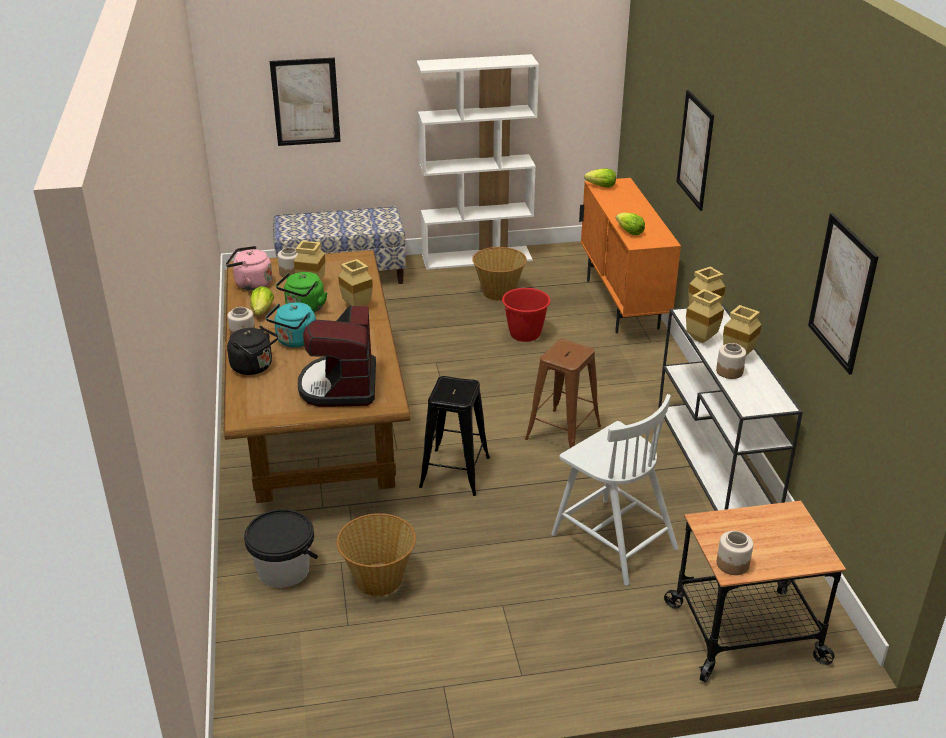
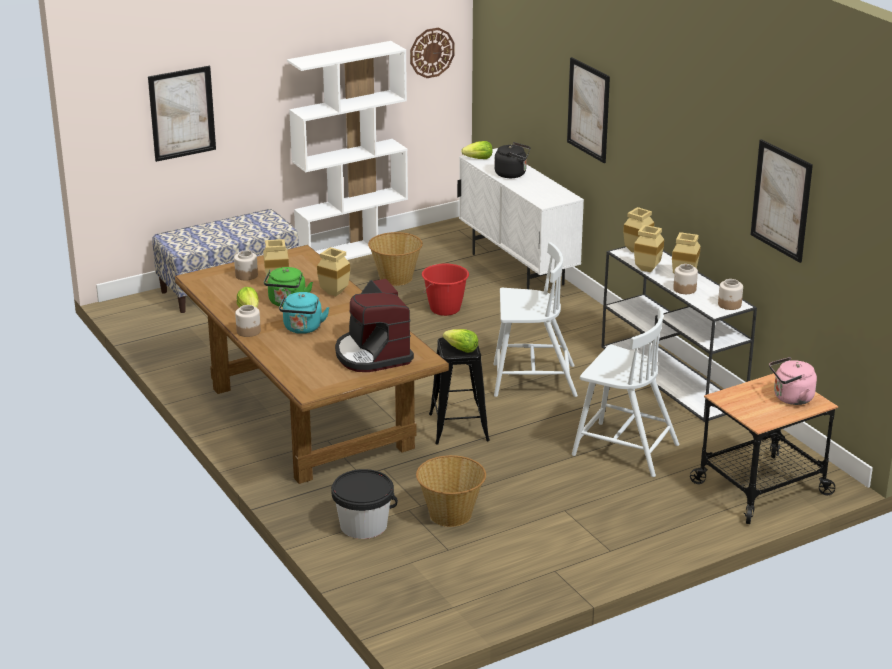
camera: 20 degrees left, 5 degrees down
pink kettle [226,246,272,290] -> pink kettle moved to [769,357,817,405]
black kettle [227,326,278,375] -> black kettle moved to [494,142,531,178]
brown stool [525,339,601,448] -> white chair [493,242,578,397]
orange cabinet [579,178,681,334] -> white cabinet [457,148,584,289]
lettuce [616,213,645,235] -> lettuce moved to [443,329,478,353]
jar [717,531,753,575] -> jar moved to [718,279,743,310]
none -> wall clock [410,28,455,78]

